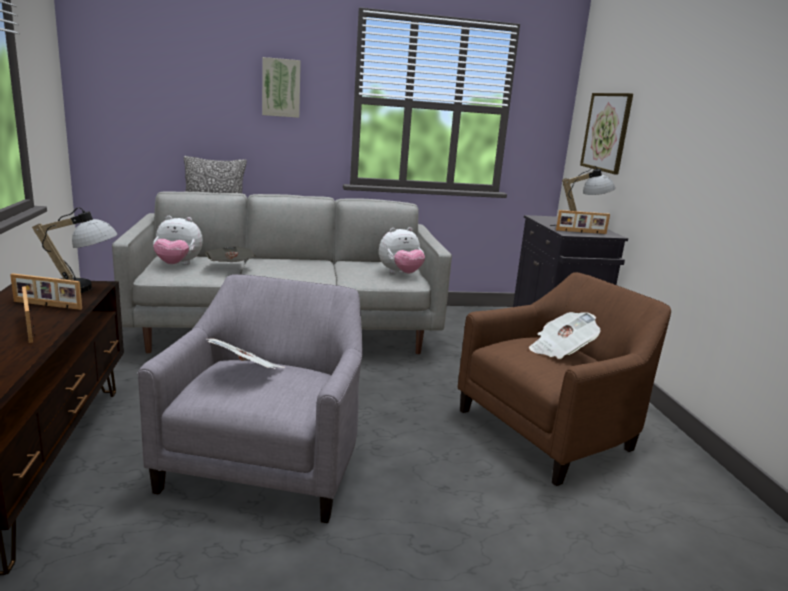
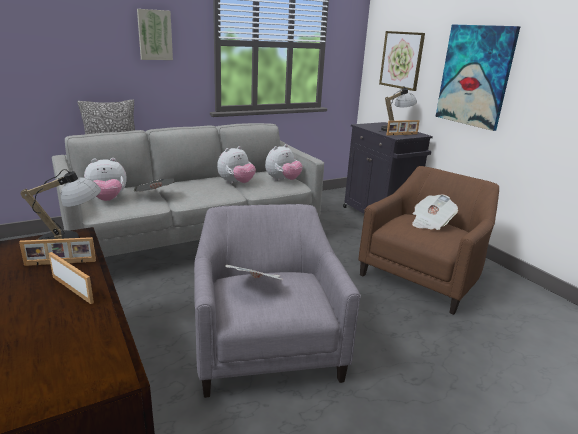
camera: 20 degrees left, 5 degrees up
none -> plush toy [217,146,256,184]
none -> picture [435,24,520,131]

